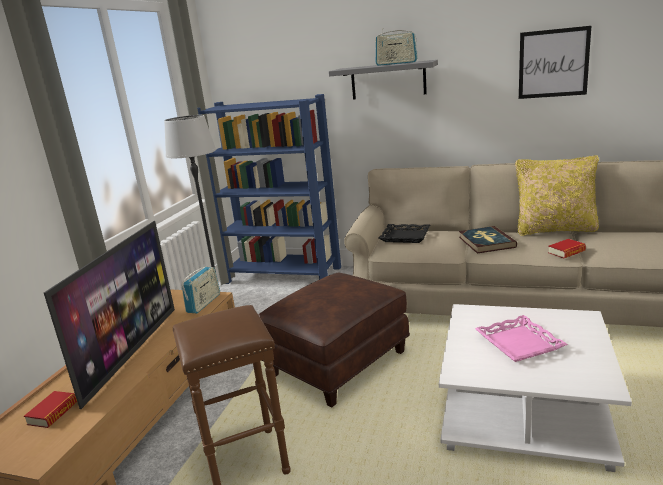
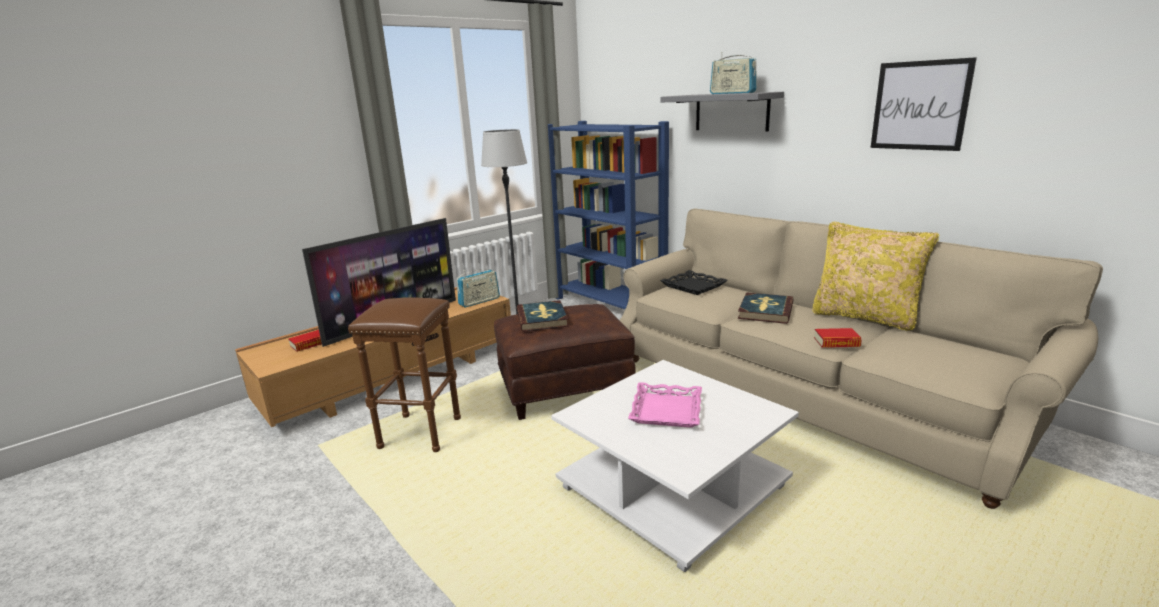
camera: 30 degrees right, 0 degrees up
none -> book [517,300,569,332]

